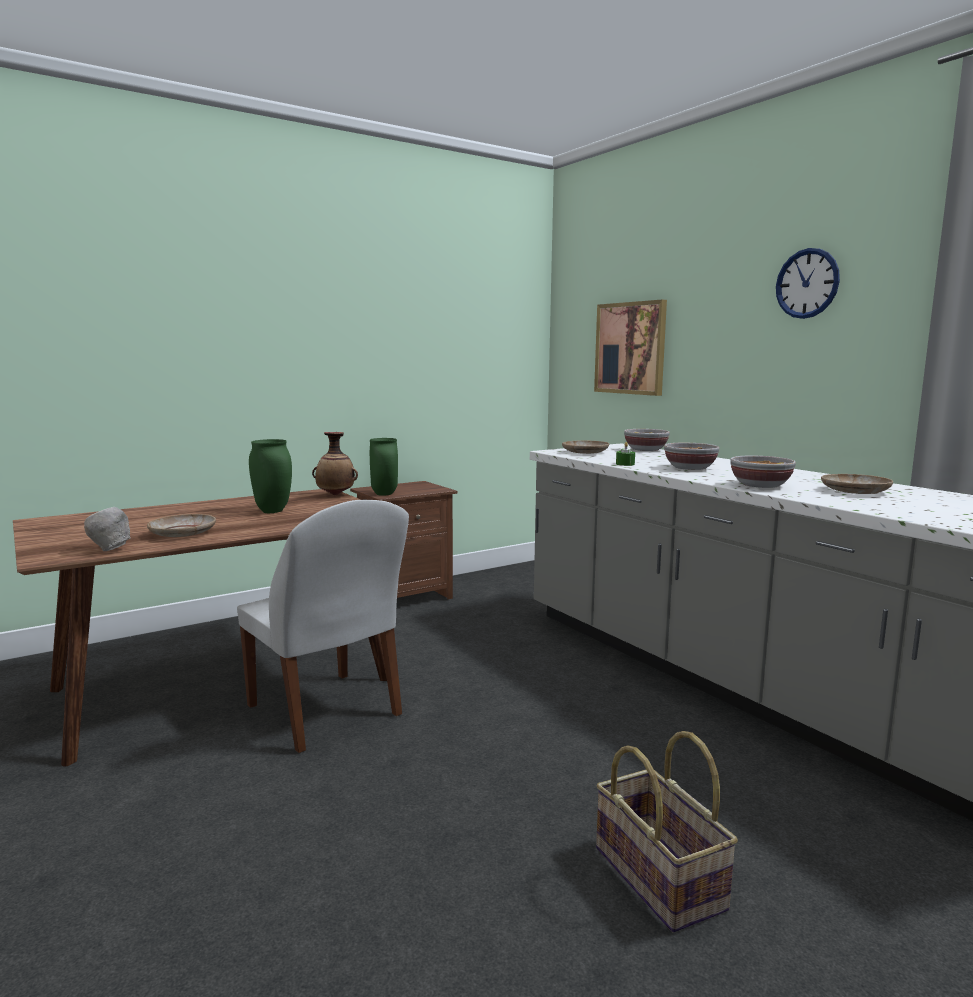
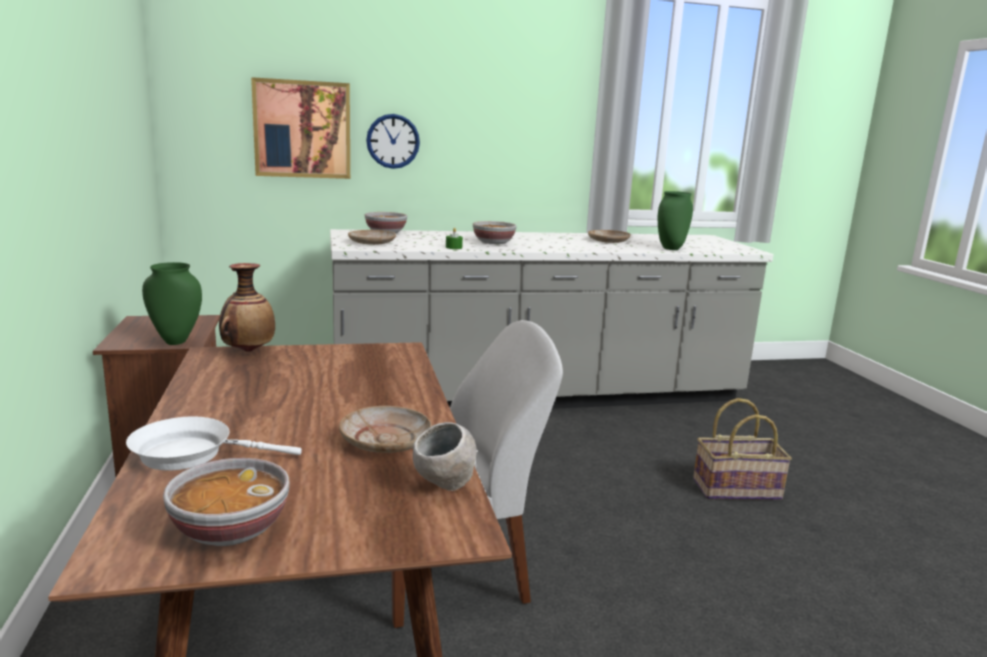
camera: 70 degrees left, 5 degrees up
green vase [249,439,292,513] -> green vase moved to [658,191,693,250]
bowl [730,456,796,488] -> bowl moved to [163,458,290,546]
wall clock [776,248,840,319] -> wall clock moved to [366,114,420,169]
none -> white frying pan [126,416,302,471]

